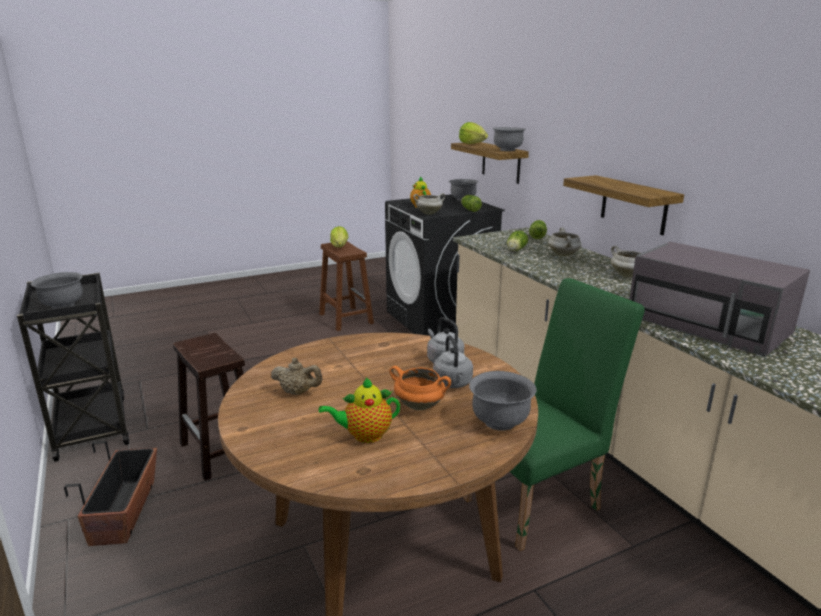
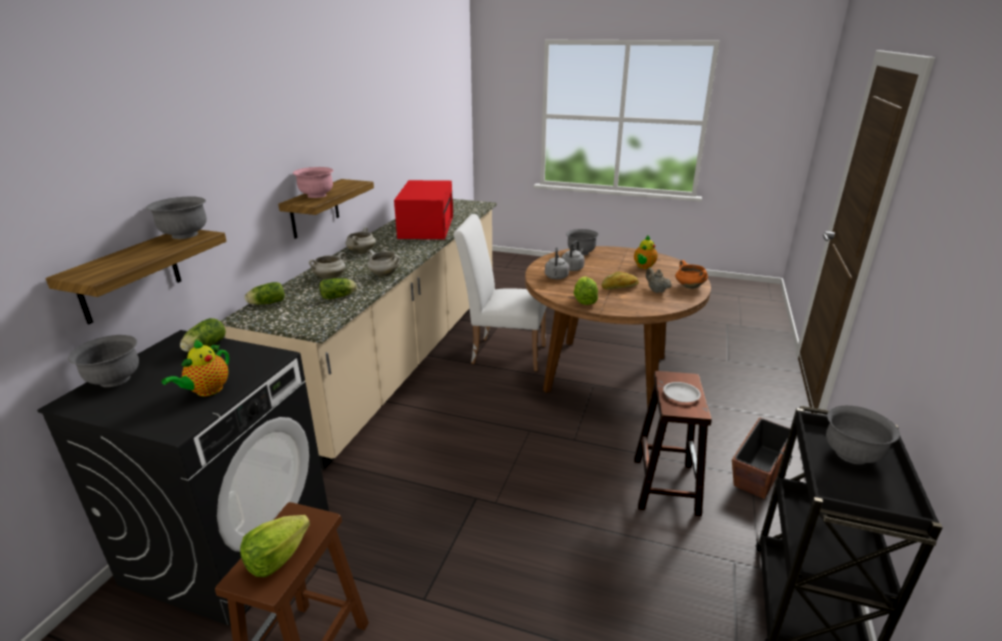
camera: 135 degrees left, 5 degrees up
teapot [319,377,400,443] -> teapot turned 90 degrees clockwise [634,236,658,269]
orange cooking pot [389,366,451,410] -> orange cooking pot moved to [675,260,708,289]
white cooking pot [413,193,445,215] -> white cooking pot moved to [367,249,400,277]
lettuce [459,122,488,144] -> lettuce moved to [574,276,598,305]
green chair [463,278,645,551] -> white chair [454,214,547,371]
grey microwave [629,242,810,357] -> red microwave [394,180,453,240]
none -> pink bowl [293,167,334,198]
none -> bread [601,271,639,290]
none -> white plate [663,382,701,402]

